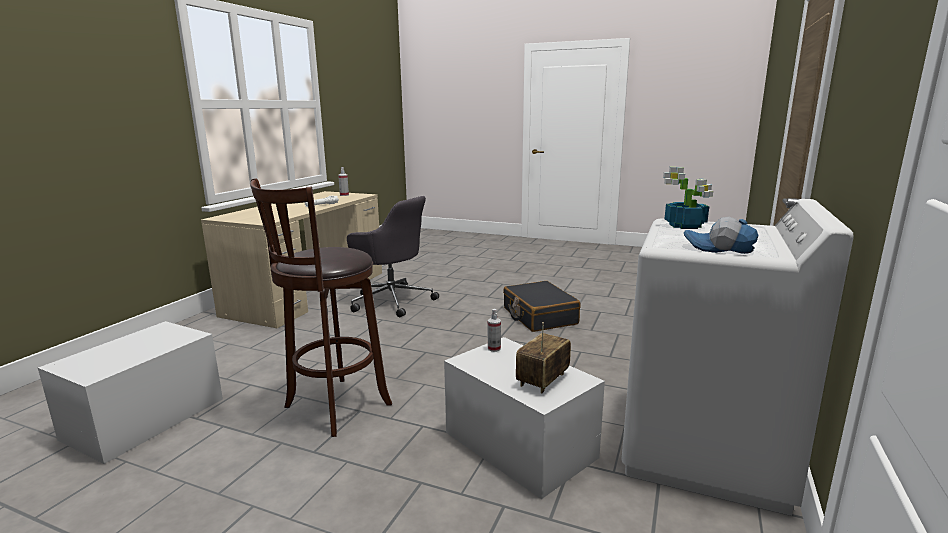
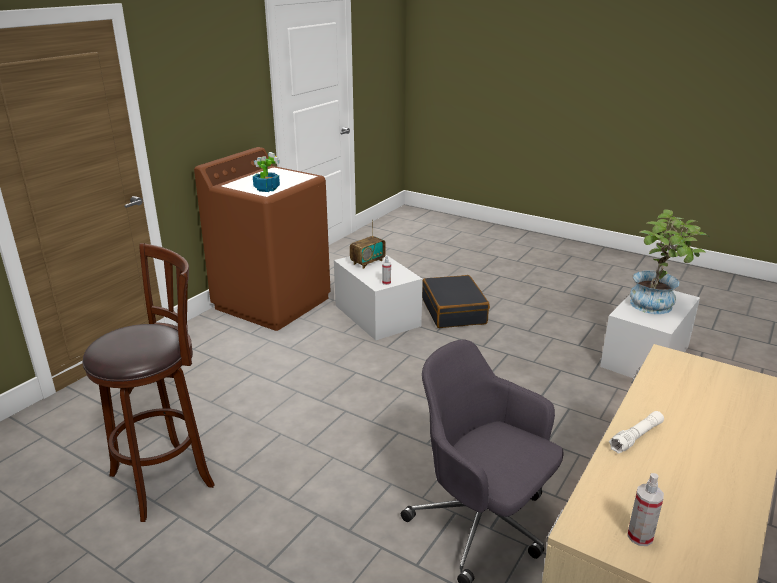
camera: 170 degrees left, 10 degrees up
brown stool [250,178,392,437] -> brown stool moved to [83,243,215,522]
black suitcase [503,281,581,332] -> black suitcase moved to [422,275,490,328]
white washing machine [622,199,854,516] -> brown washing machine [194,147,331,331]
cap [684,217,758,254] -> none
none -> potted plant [630,209,710,314]

